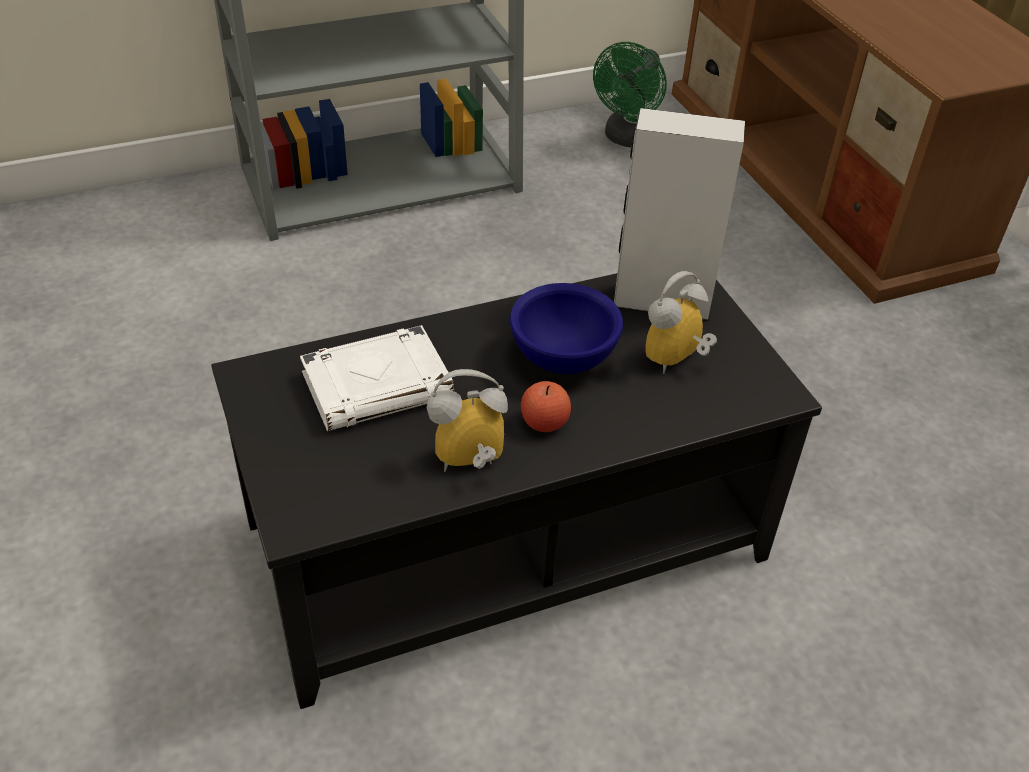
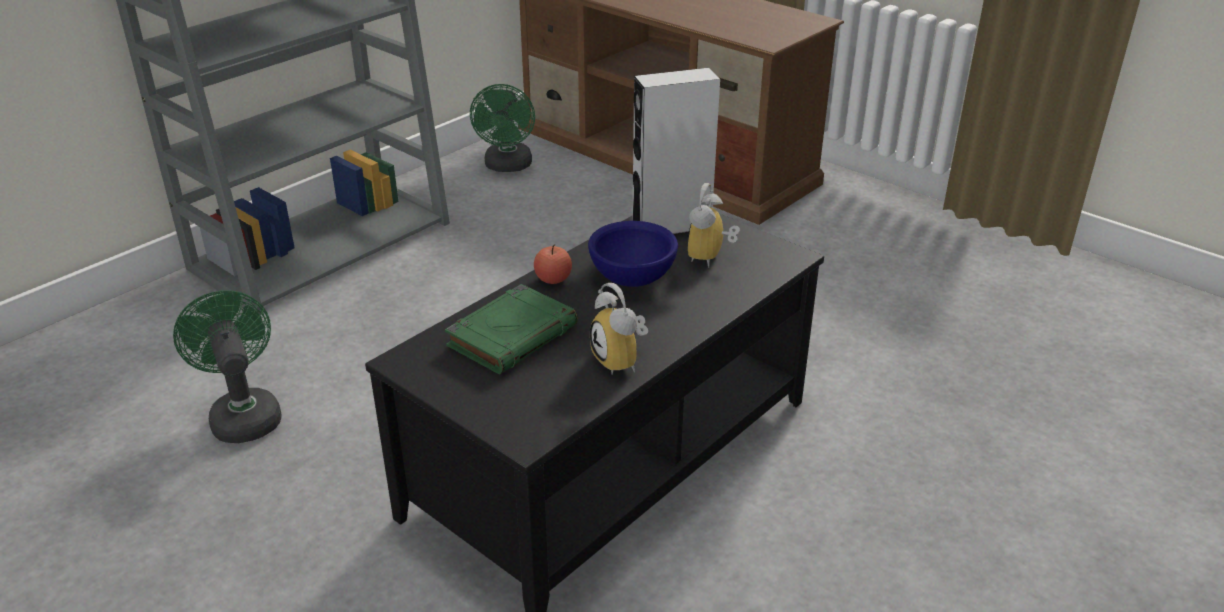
camera: 25 degrees left, 10 degrees down
white book [300,325,455,431] -> green book [445,284,578,375]
alarm clock [427,369,508,472] -> alarm clock turned 75 degrees counterclockwise [590,283,648,375]
apple [521,381,571,432] -> apple moved to [534,244,572,284]
none -> green fan [173,290,282,443]

